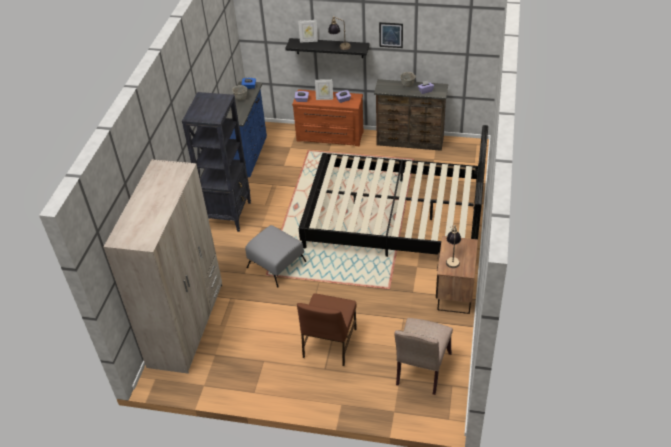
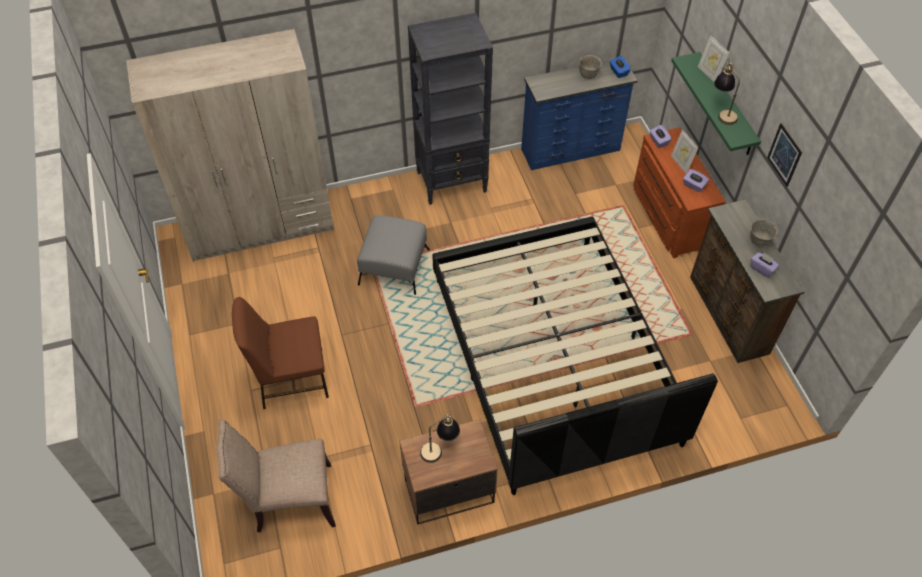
camera: 60 degrees right, 10 degrees up
black shelf [285,38,370,58] -> green shelf [671,52,761,155]

